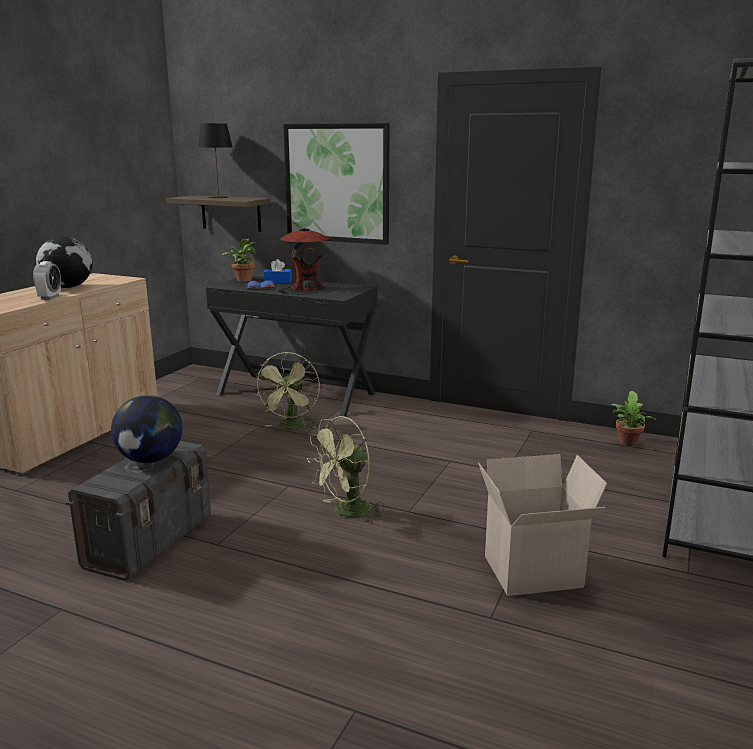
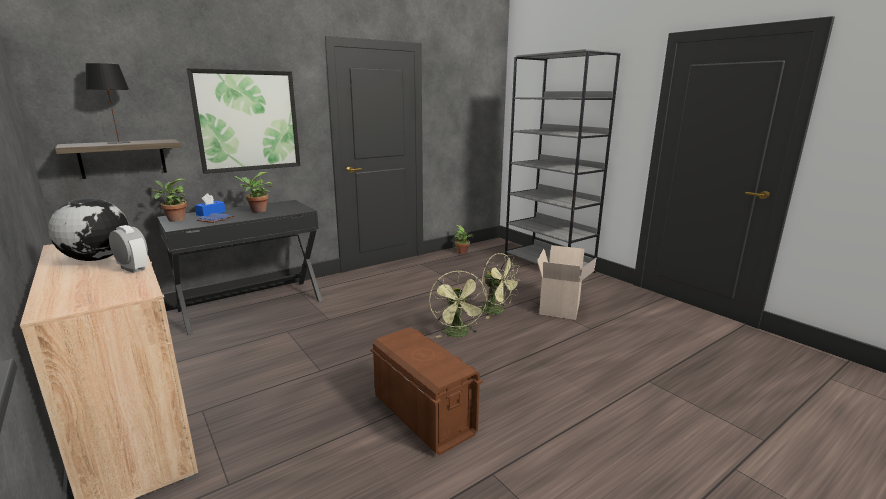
camera: 60 degrees left, 0 degrees up
grey storage box [65,441,211,581] -> brown storage box [370,327,483,455]
globe [111,395,183,463] -> none
green fan [255,352,320,429] -> green fan moved to [481,253,521,319]
table lamp [278,228,339,294] -> potted plant [233,172,273,213]

